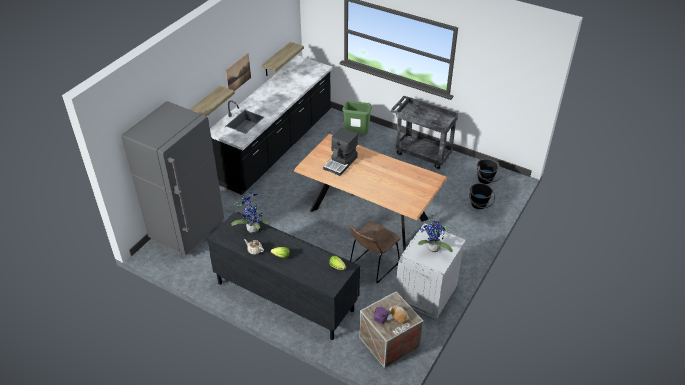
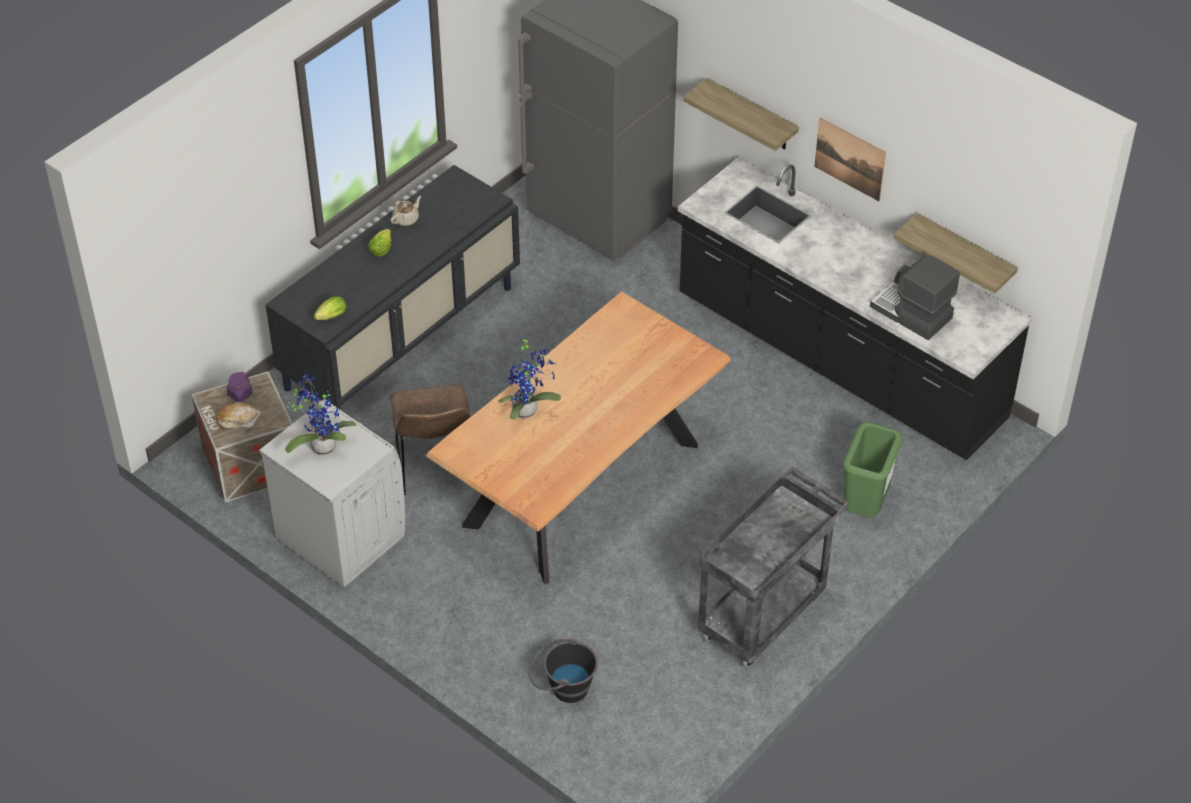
camera: 100 degrees right, 5 degrees up
potted plant [231,191,269,233] -> potted plant moved to [498,336,561,420]
coffee machine [323,127,358,176] -> coffee machine moved to [870,254,960,340]
brown chair [350,221,401,284] -> brown chair turned 150 degrees counterclockwise [390,384,471,495]
black bucket [477,159,502,184] -> none

